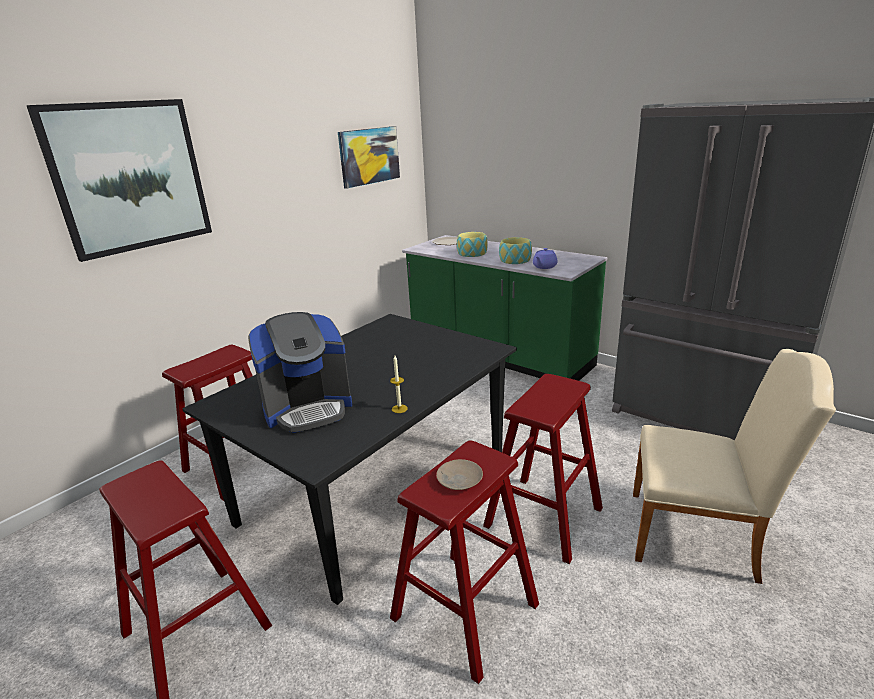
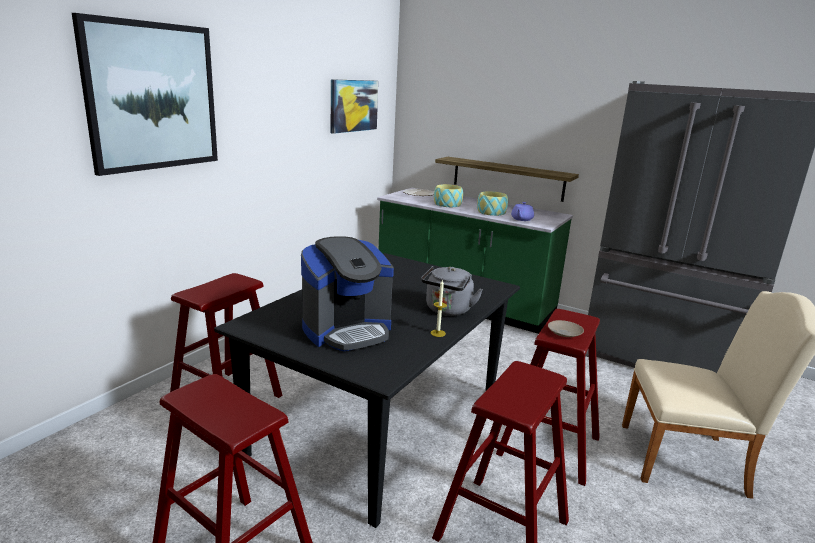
camera: 10 degrees left, 5 degrees down
beige plate [436,459,483,490] -> beige plate moved to [548,320,584,337]
none -> grey kettle [421,266,483,316]
none -> shelf [435,157,579,202]

